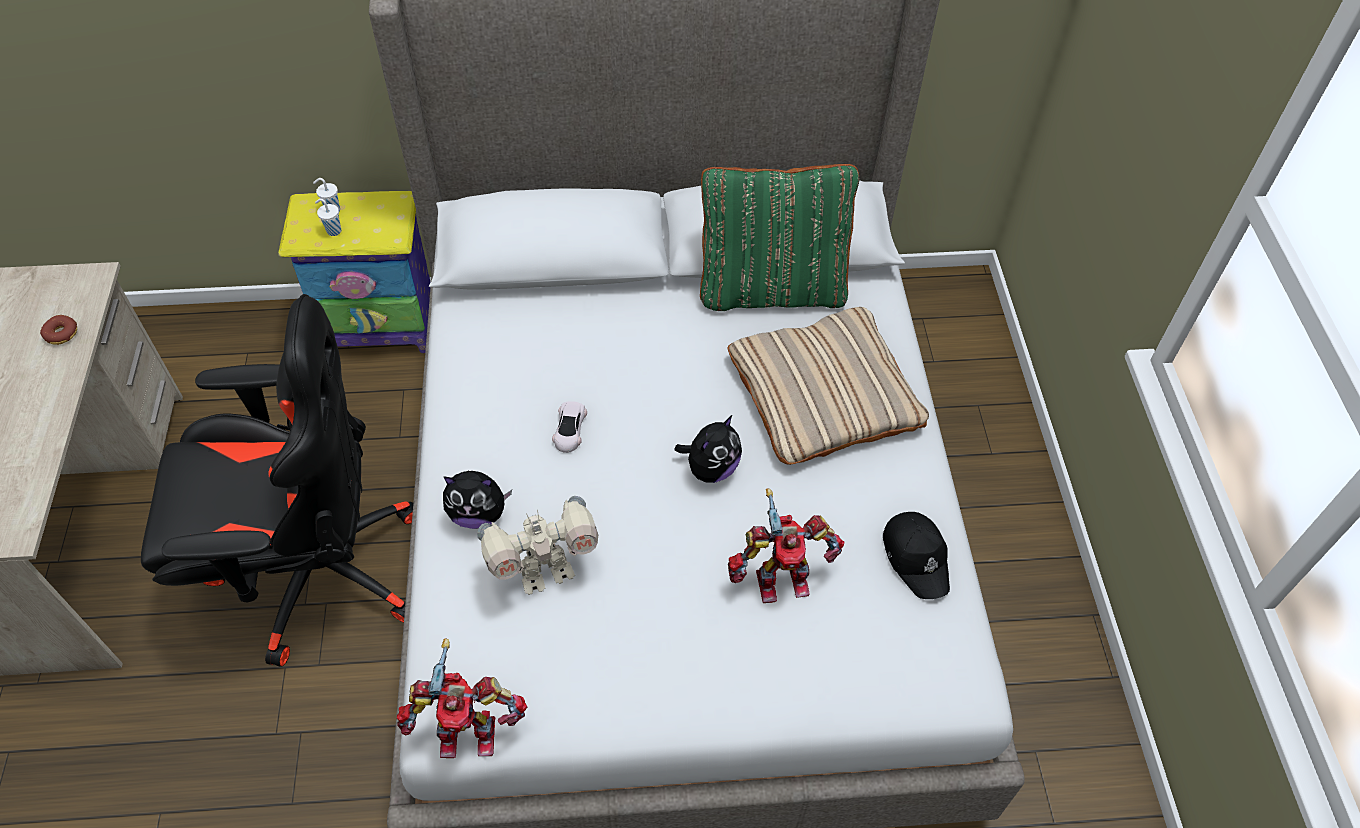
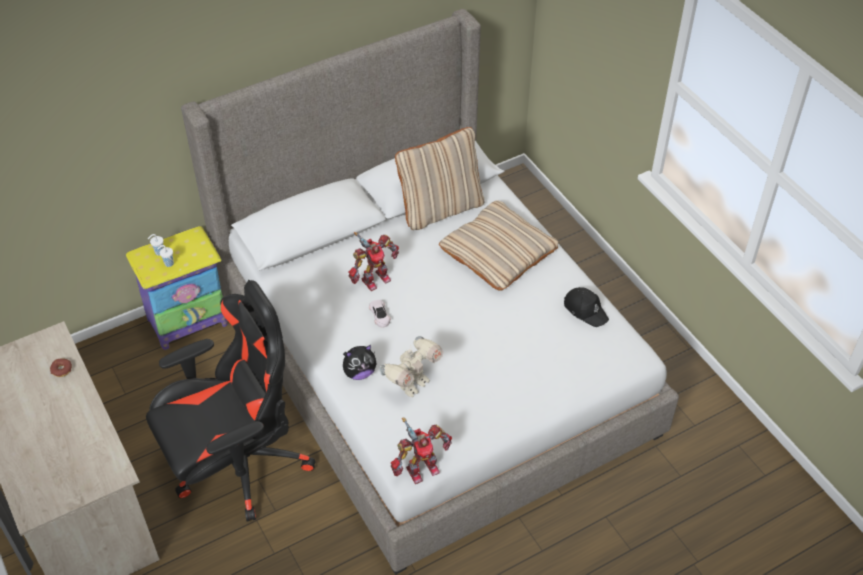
camera: 25 degrees left, 5 degrees down
plush toy [674,415,742,483] -> none
green pillow [700,164,859,311] -> beige pillow [395,127,485,230]
toy robot [728,488,844,603] -> toy robot moved to [348,232,399,291]

